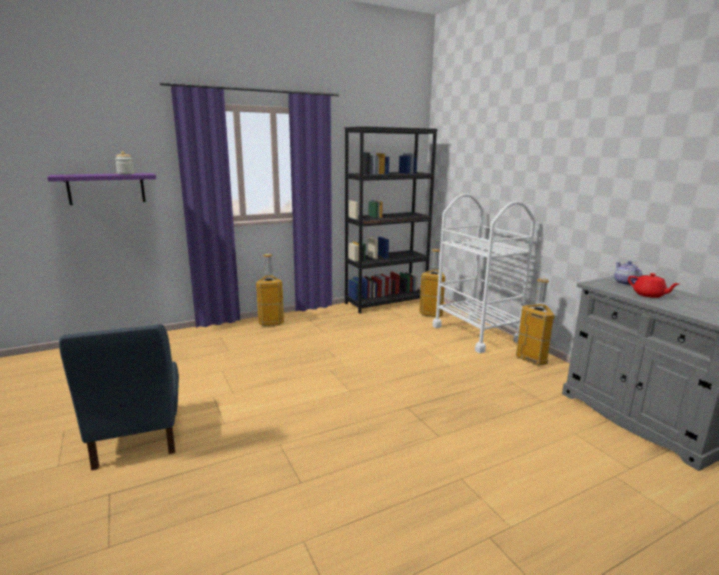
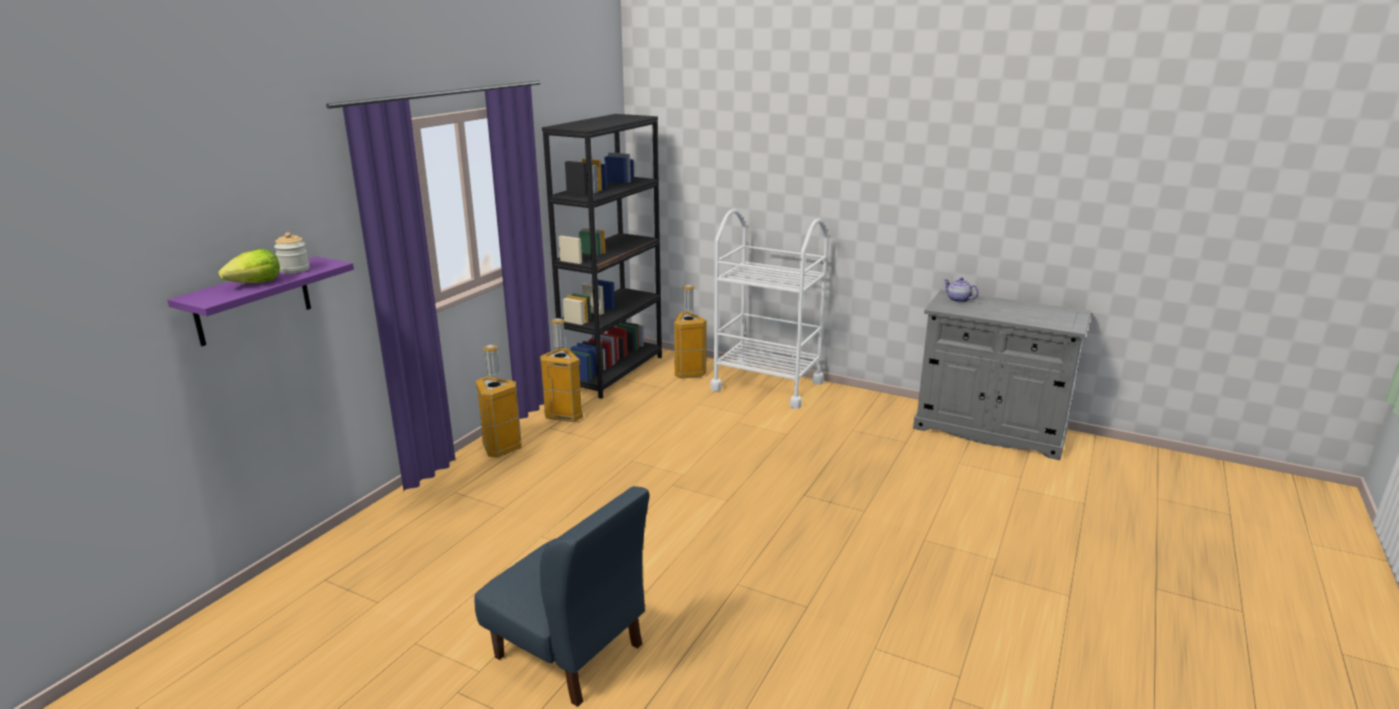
camera: 35 degrees left, 5 degrees up
trash can [516,278,555,366] -> trash can moved to [540,318,583,422]
red teapot [628,273,679,298] -> none
none -> lettuce [218,249,280,283]

